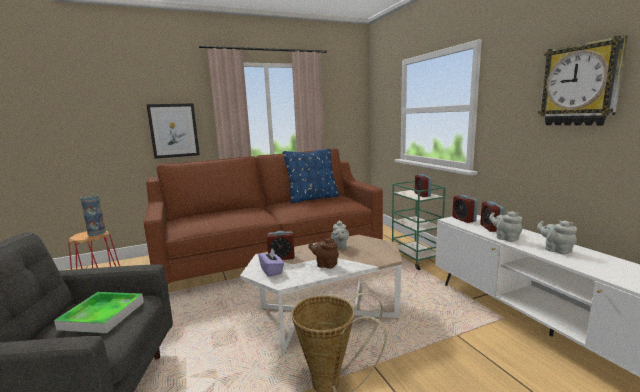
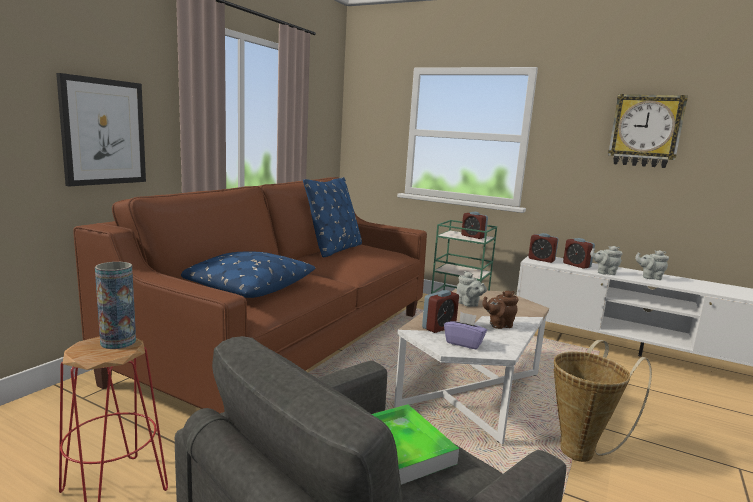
camera: 40 degrees left, 0 degrees up
none -> blue pillow [181,252,316,298]

